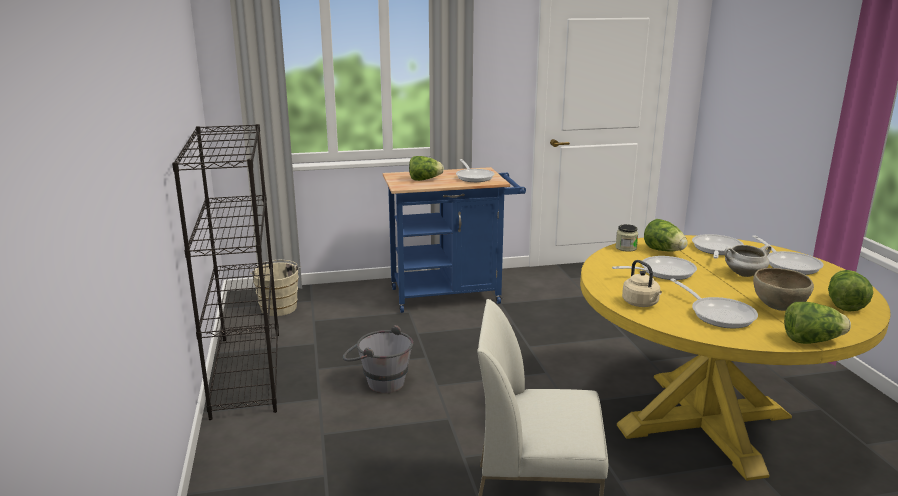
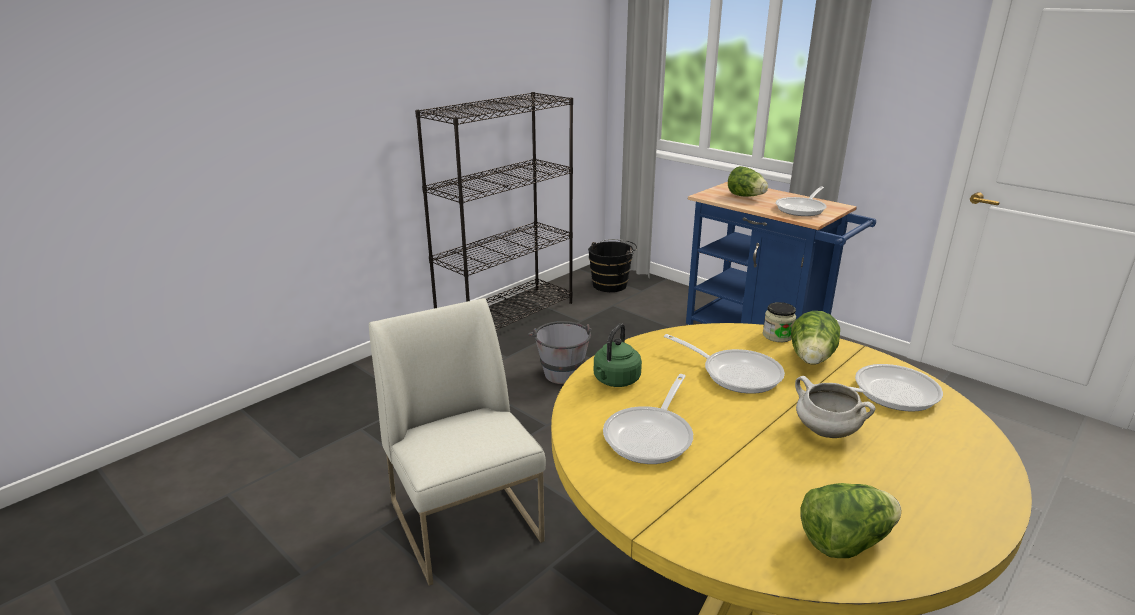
camera: 55 degrees right, 5 degrees up
beige bucket [250,260,301,316] -> black bucket [588,239,637,292]
beige kettle [622,260,662,307] -> green kettle [594,323,642,387]
frying pan [752,235,824,275] -> none
brown bowl [753,268,814,311] -> none
lettuce [784,302,851,344] -> none

